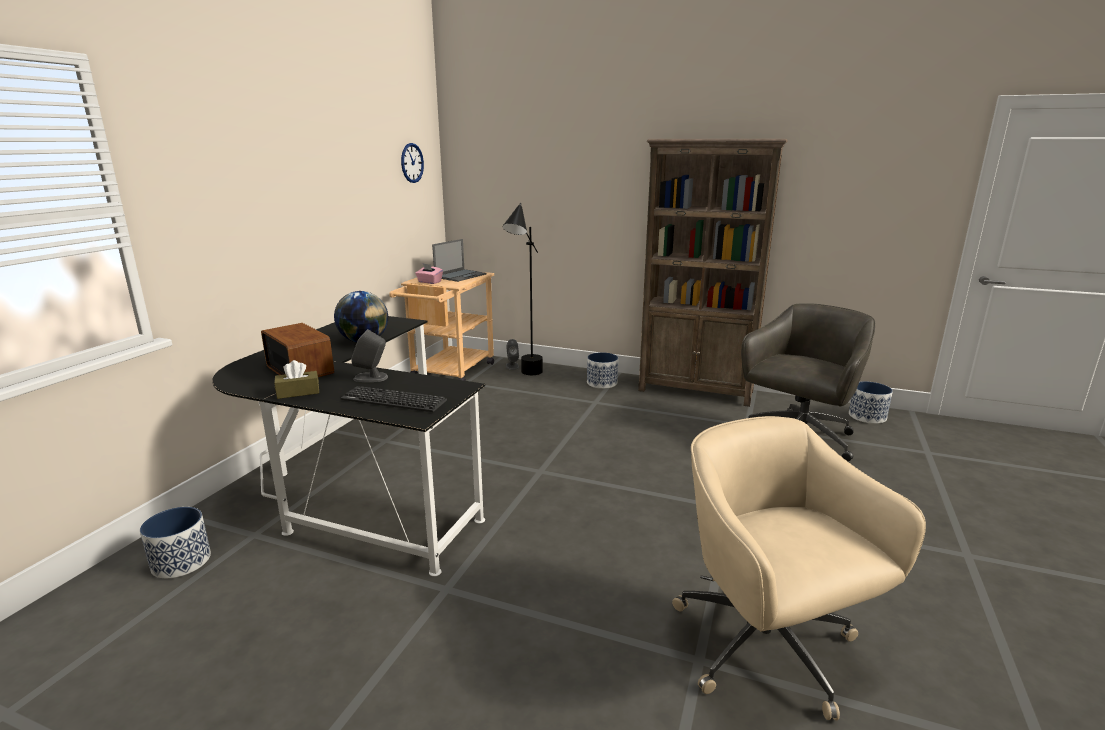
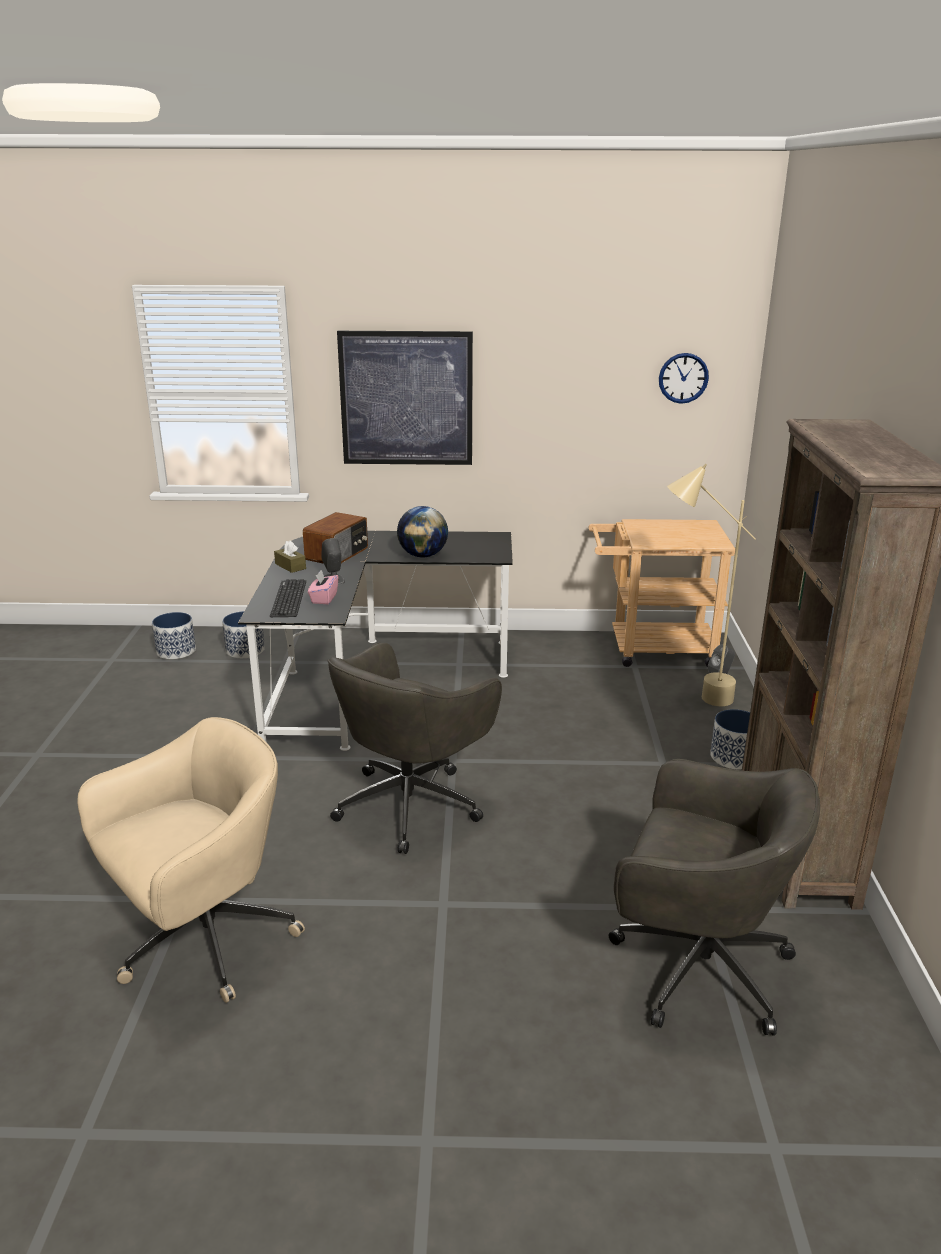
camera: 70 degrees right, 5 degrees up
pink tissue box [415,264,443,284] -> pink tissue box moved to [308,570,338,604]
laptop [432,239,487,282] -> none
black floor lamp [502,203,543,375] -> beige floor lamp [667,464,756,706]
planter [849,381,893,424] -> planter moved to [152,612,196,660]
none -> grey office chair [327,643,502,854]
none -> picture [337,331,473,465]

